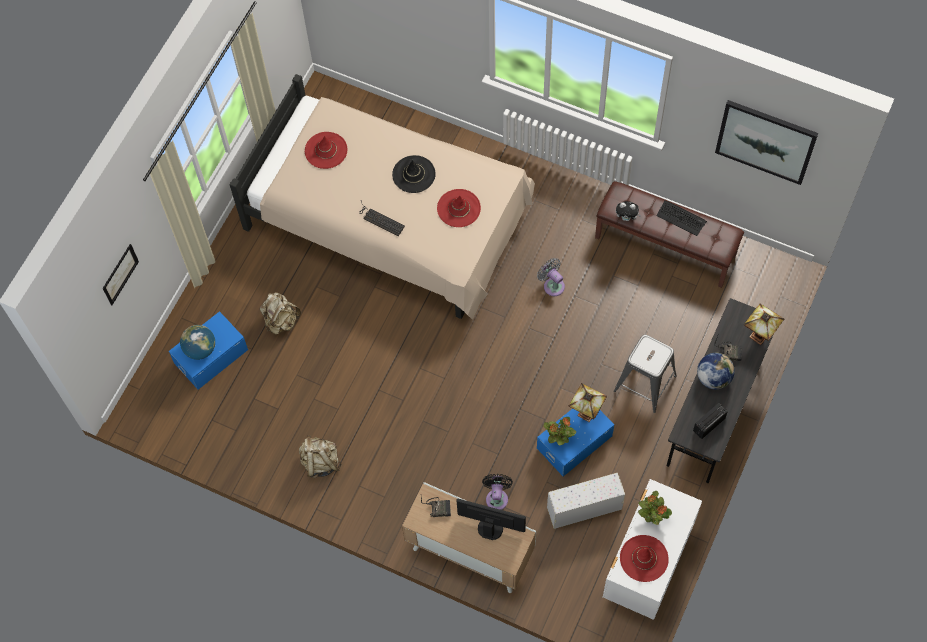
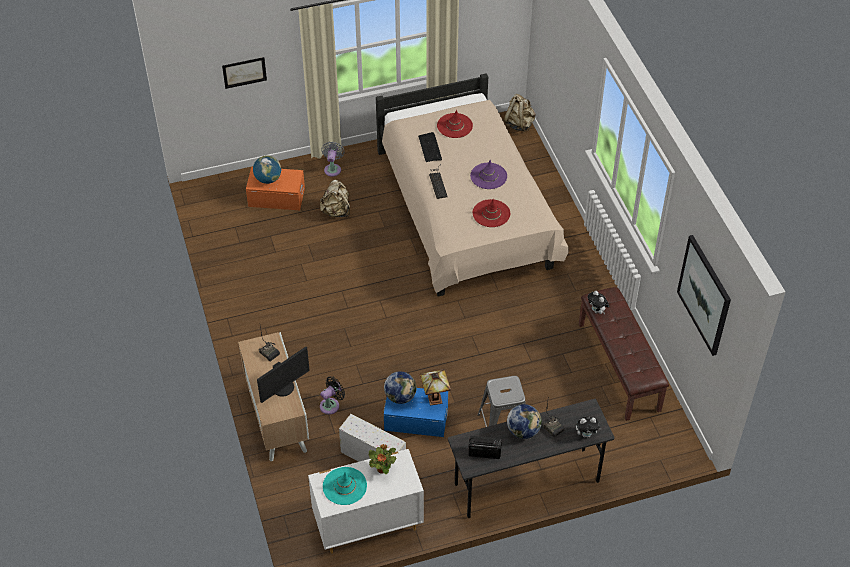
camera: 45 degrees right, 15 degrees down
blue storage box [169,311,248,390] -> orange storage box [246,167,305,210]
beige backpack [299,435,342,478] -> beige backpack moved to [504,94,536,132]
black hat [392,155,436,193] -> purple hat [470,160,507,189]
monitor [456,499,526,540] -> monitor turned 75 degrees clockwise [257,347,309,403]
grey fan [537,258,565,296] -> grey fan moved to [321,141,344,177]
potted plant [544,417,576,445] -> globe [384,371,417,404]
red hat [620,535,669,582] -> turquoise hat [323,467,367,505]
keyboard [656,201,707,236] -> keyboard moved to [418,132,442,162]
table lamp [744,304,784,345] -> plush toy [576,417,601,438]

